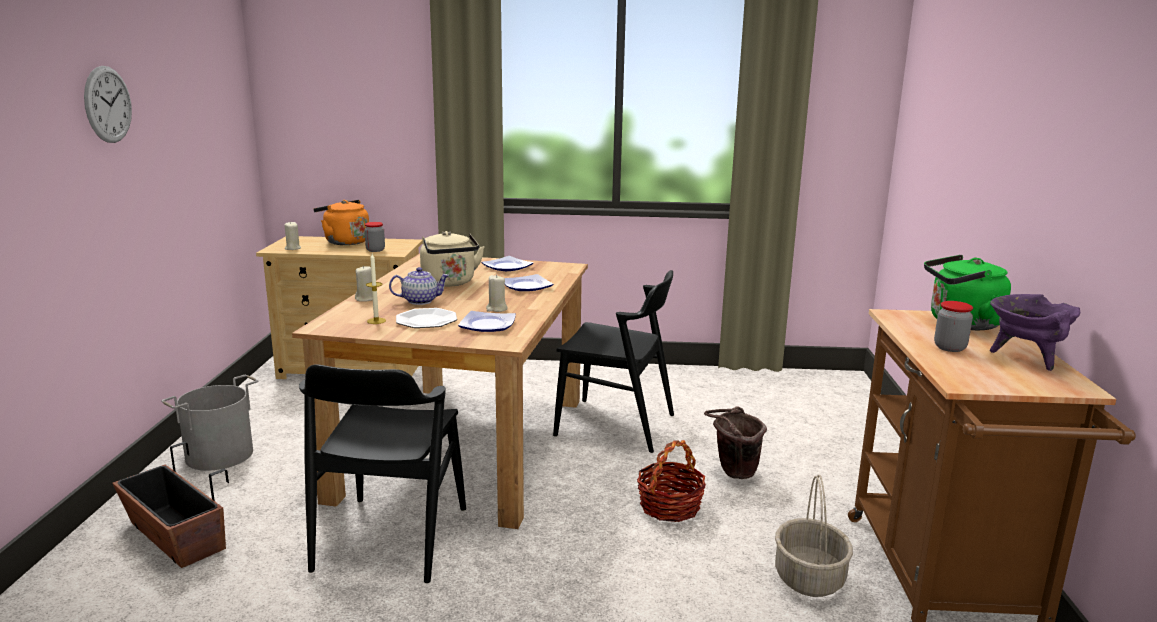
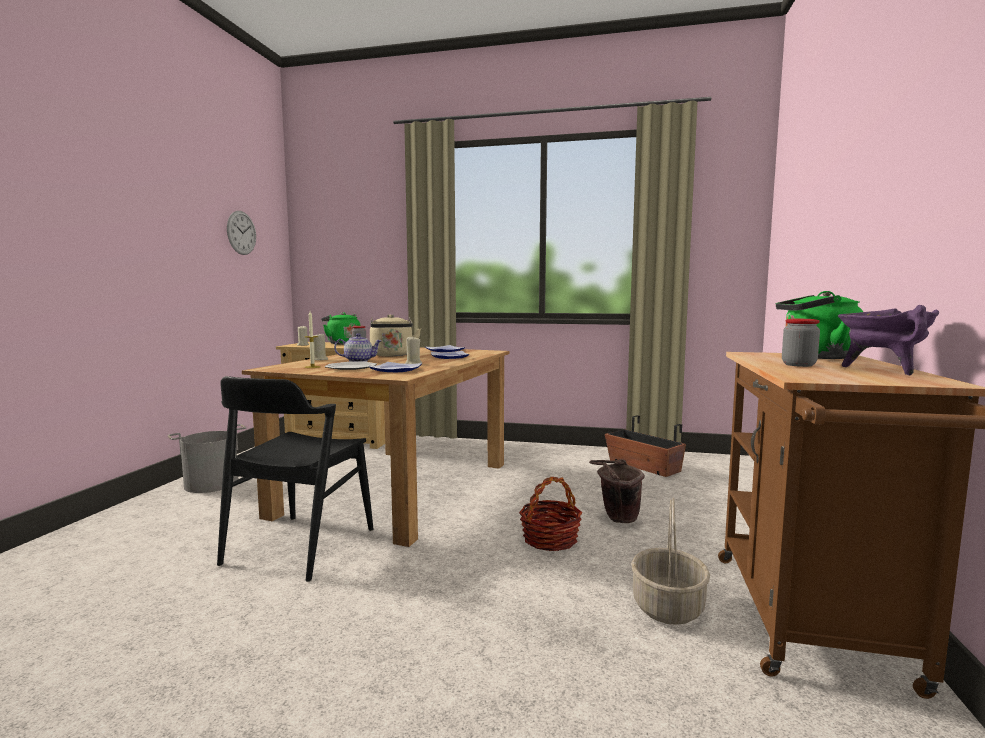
camera: 10 degrees right, 10 degrees down
wall clock [84,66,132,143] -> wall clock moved to [227,211,256,255]
planter [112,442,229,568] -> planter moved to [605,415,686,477]
orange kettle [314,200,369,245] -> green kettle [321,312,360,345]
black chair [553,270,674,453] -> none

